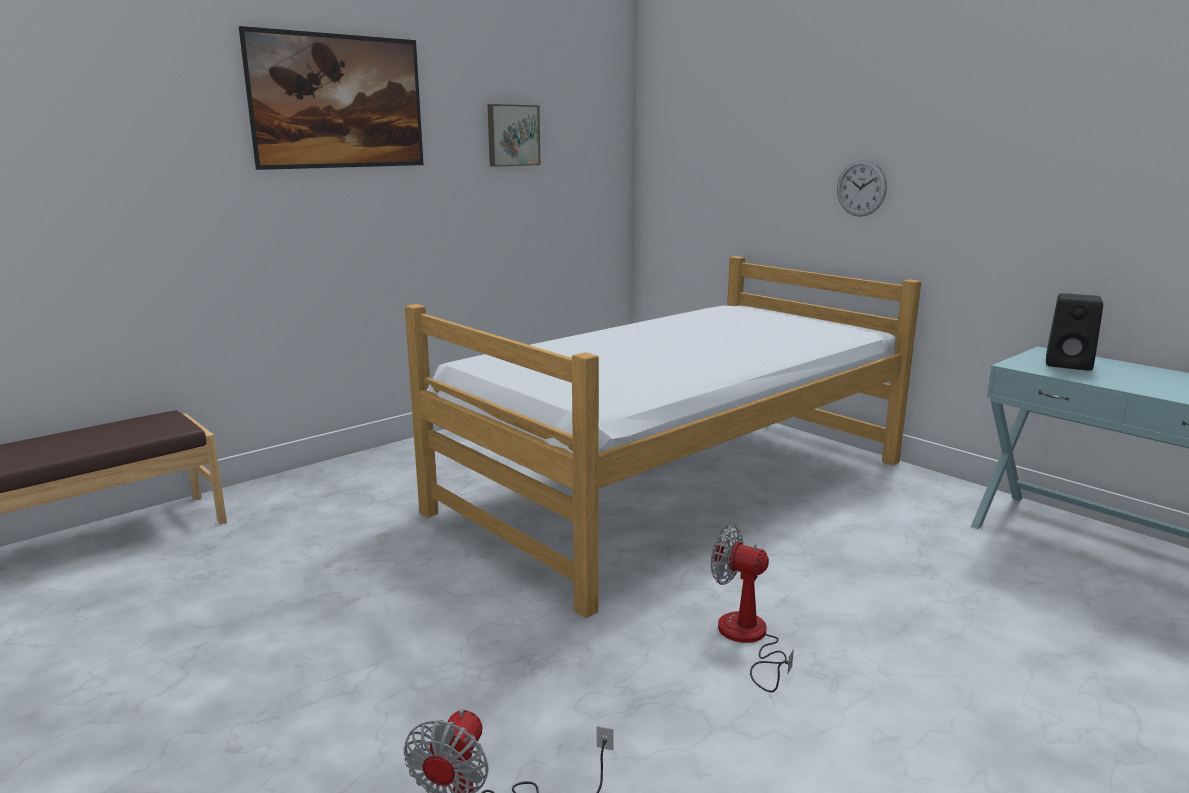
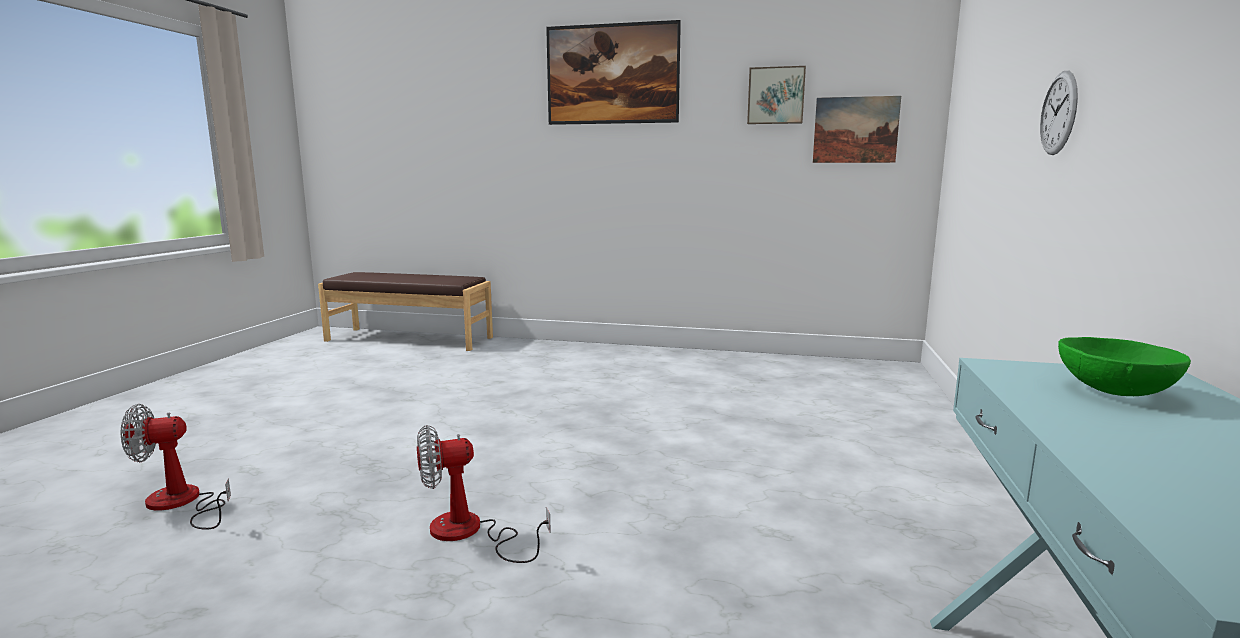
camera: 55 degrees right, 5 degrees down
bed [405,256,921,618] -> none
fan [711,525,794,692] -> fan turned 105 degrees counterclockwise [417,425,551,563]
black speaker [1046,293,1103,371] -> green bowl [1058,337,1191,396]
none -> picture [813,96,901,163]

